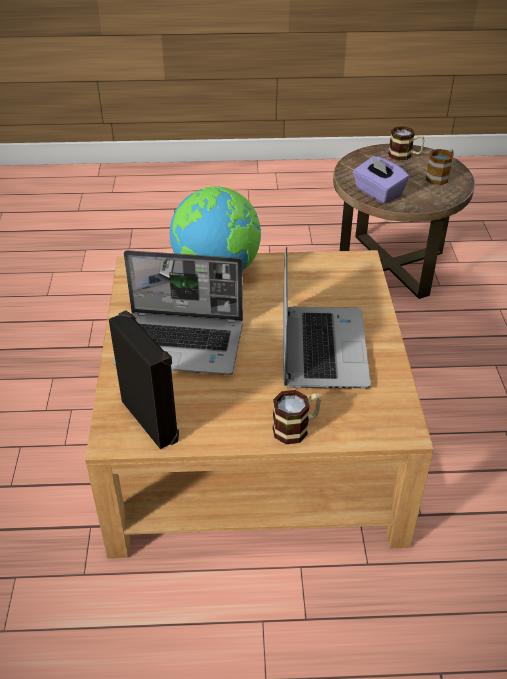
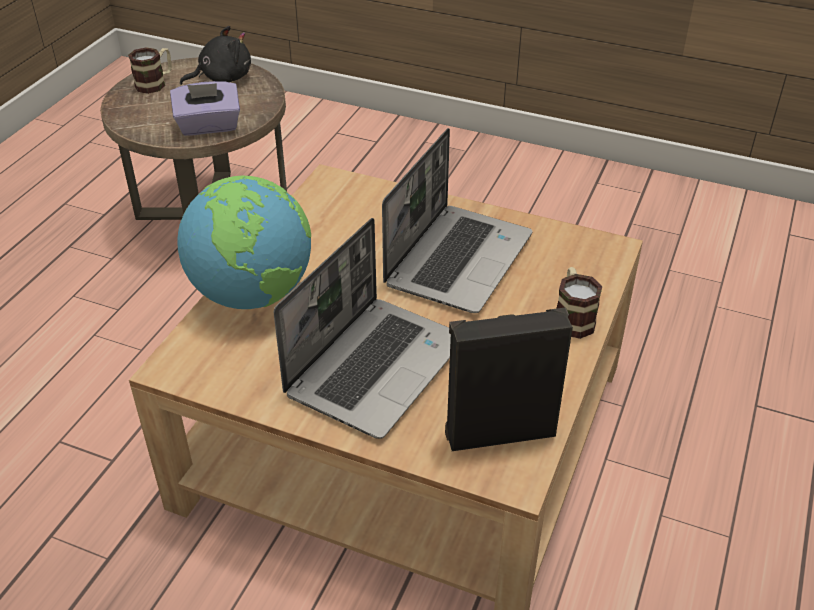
camera: 65 degrees left, 0 degrees up
laptop [283,247,371,389] -> laptop turned 90 degrees clockwise [382,128,532,313]
mug [425,149,454,185] -> black plush toy [180,26,251,85]

